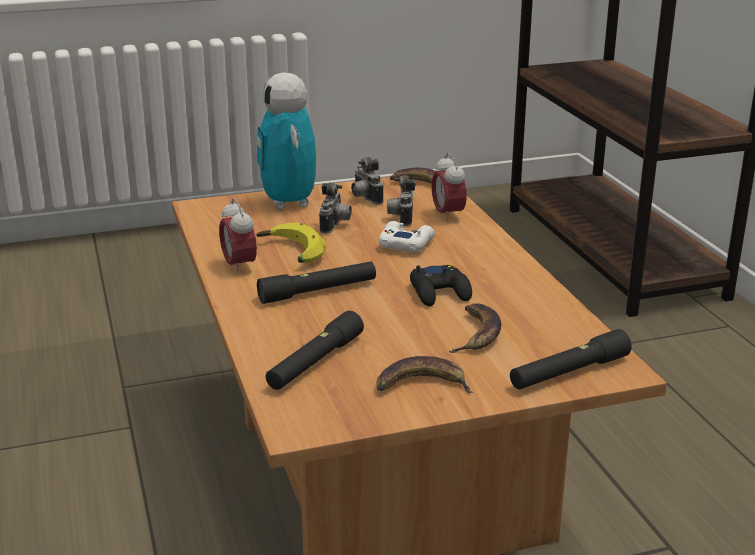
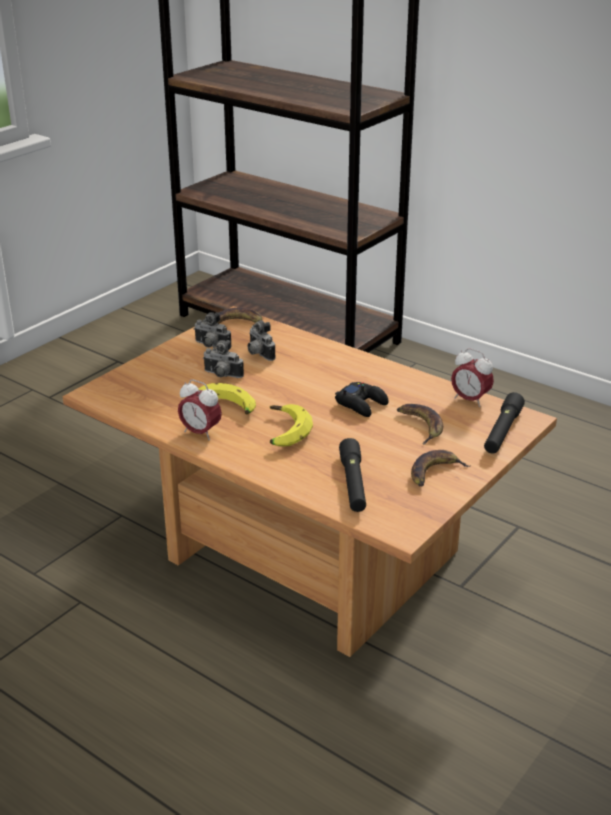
camera: 35 degrees left, 5 degrees up
toy robot [257,73,316,210] -> none
black flashlight [257,262,376,304] -> banana [270,404,313,447]
camera [319,183,352,234] -> camera turned 135 degrees clockwise [203,340,244,378]
white game controller [379,221,435,252] -> none
alarm clock [432,153,467,222] -> alarm clock moved to [451,348,494,407]

